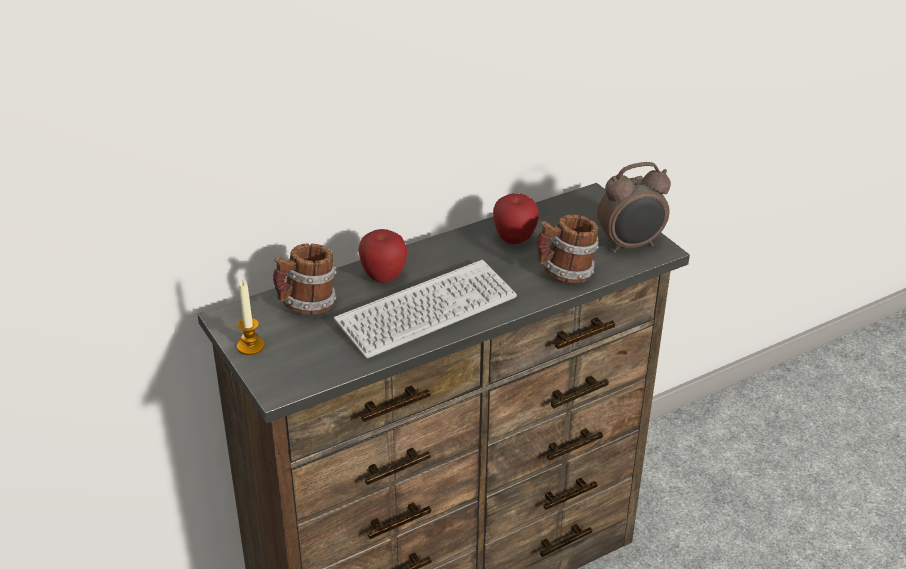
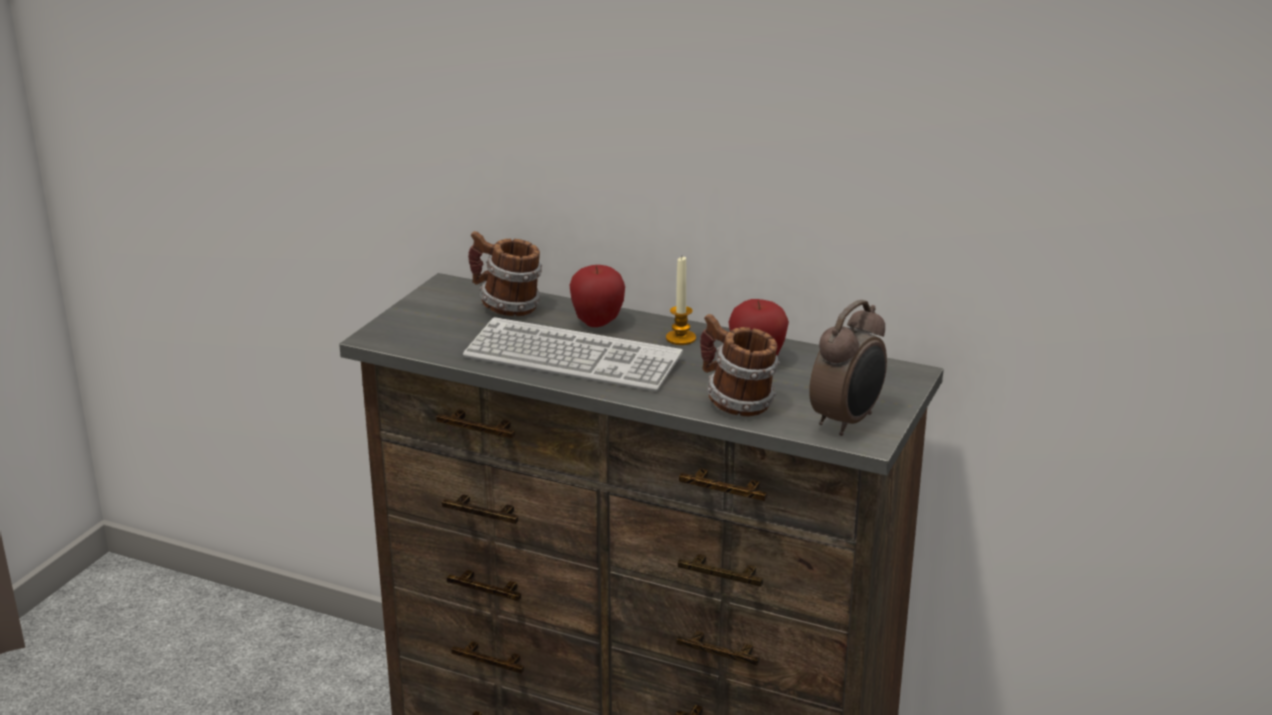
camera: 55 degrees right, 10 degrees down
candle [237,280,265,355] -> candle moved to [666,257,696,345]
alarm clock [597,162,671,253] -> alarm clock turned 90 degrees counterclockwise [809,300,887,436]

